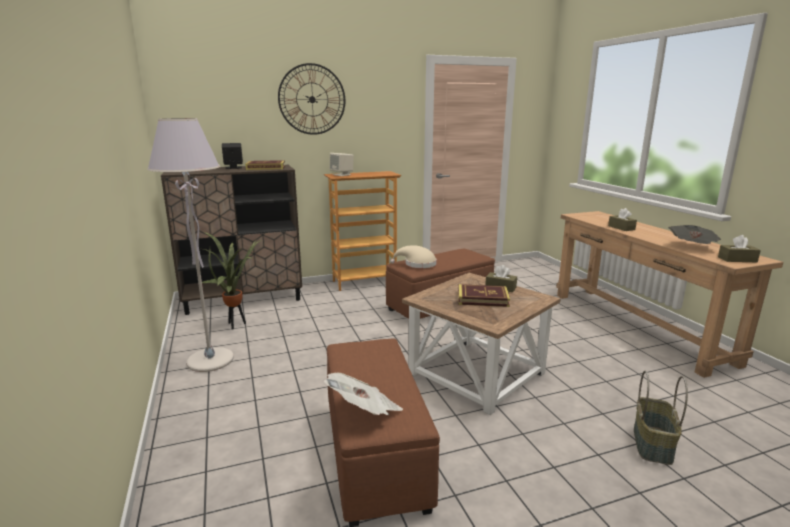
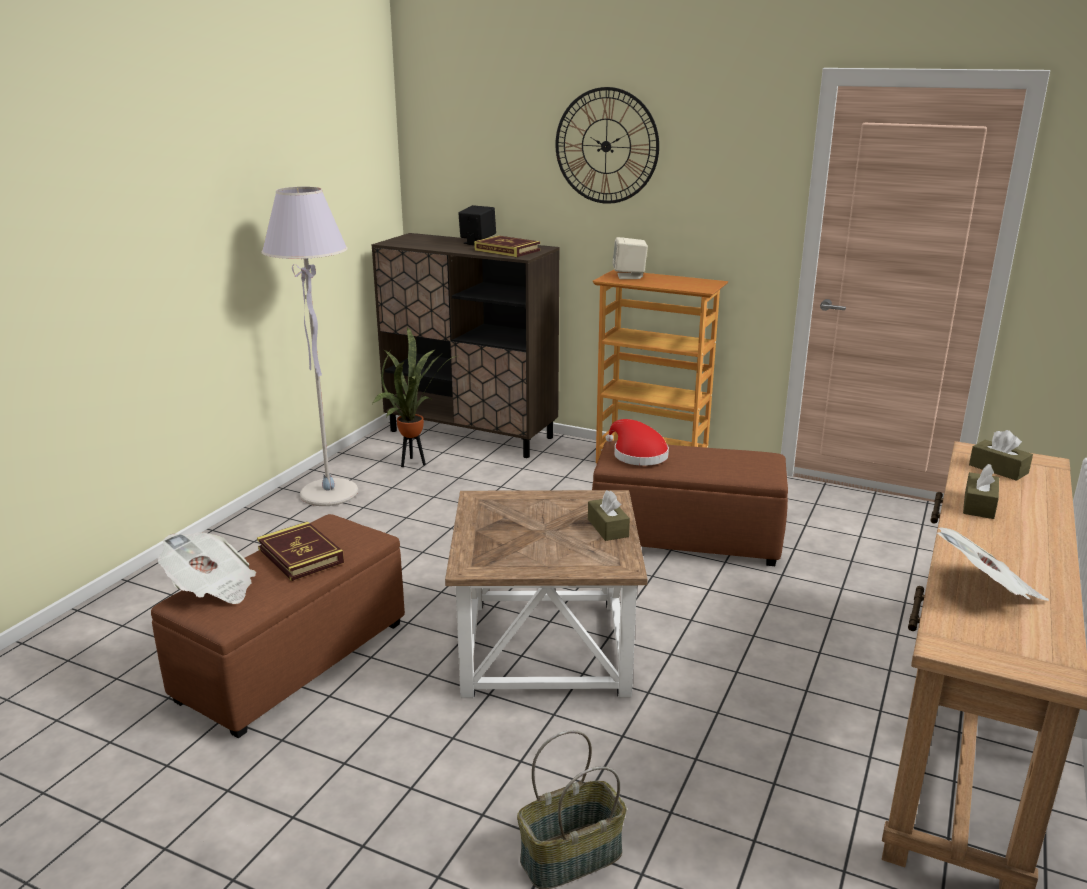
camera: 45 degrees right, 5 degrees up
beige hat [391,245,437,268] -> red hat [606,419,669,466]
book [458,284,510,307] -> book moved to [257,522,344,581]
brown tissue box [718,235,761,262] -> brown tissue box moved to [969,430,1033,481]

